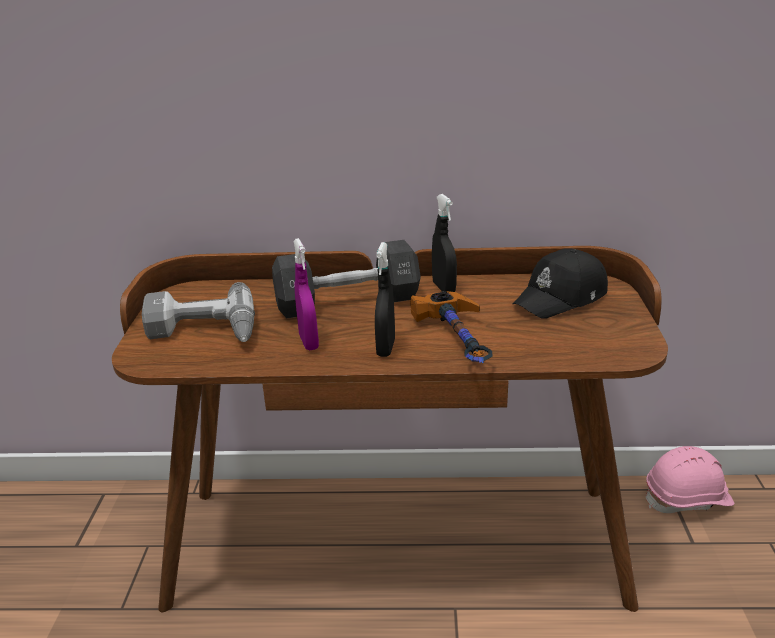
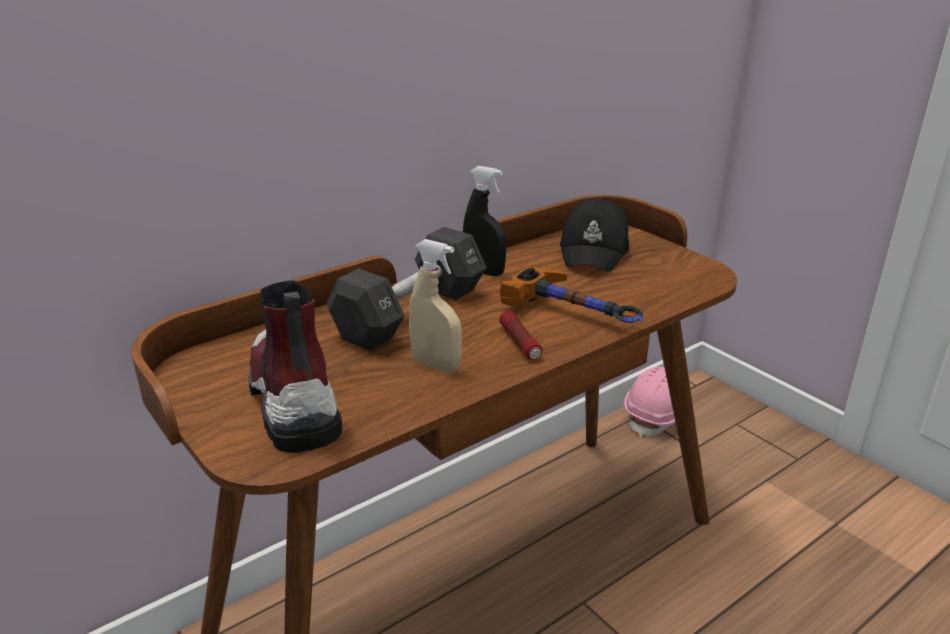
camera: 40 degrees left, 0 degrees up
power drill [142,282,255,342] -> boot [248,280,342,453]
purple spray bottle [293,238,319,350] -> beige spray bottle [409,239,462,373]
black spray bottle [375,242,395,357] -> flashlight [499,311,542,360]

